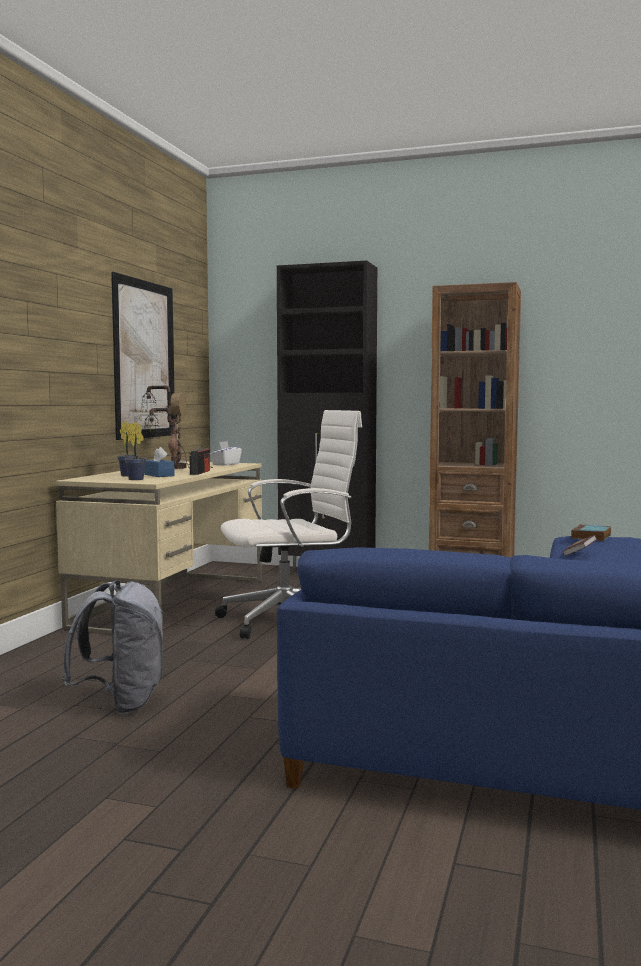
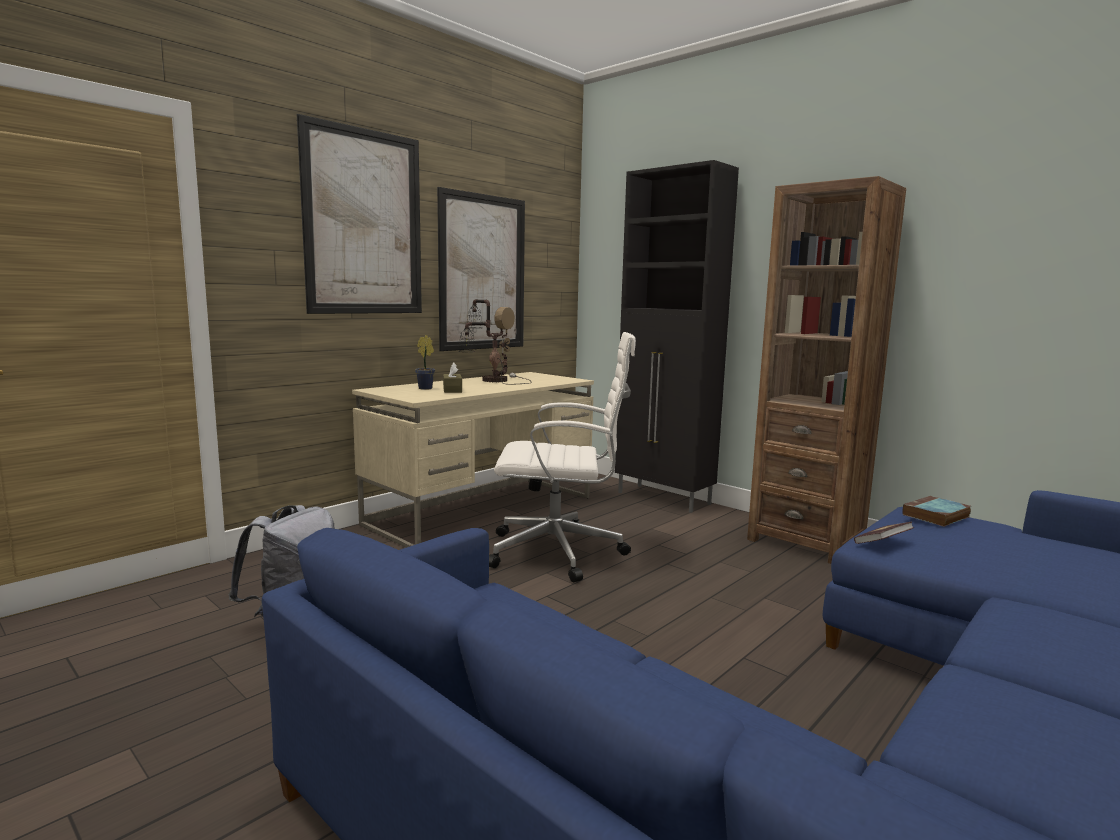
camera: 25 degrees right, 5 degrees up
potted plant [125,422,147,480] -> none
blue tissue box [144,447,175,477] -> brown tissue box [443,362,462,393]
radio [189,445,210,475] -> none
white tissue box [210,441,242,466] -> none
none -> picture [297,114,422,314]

